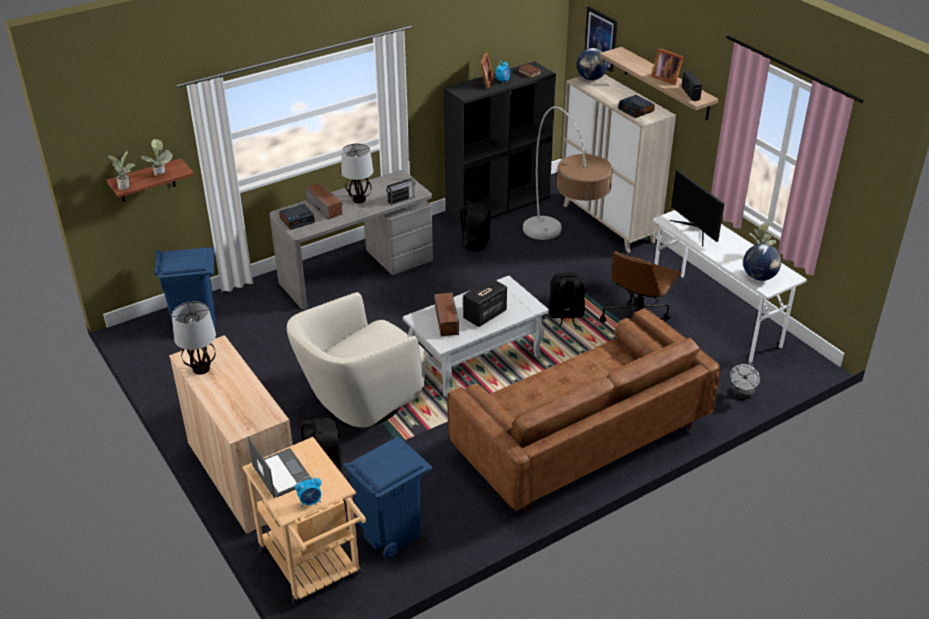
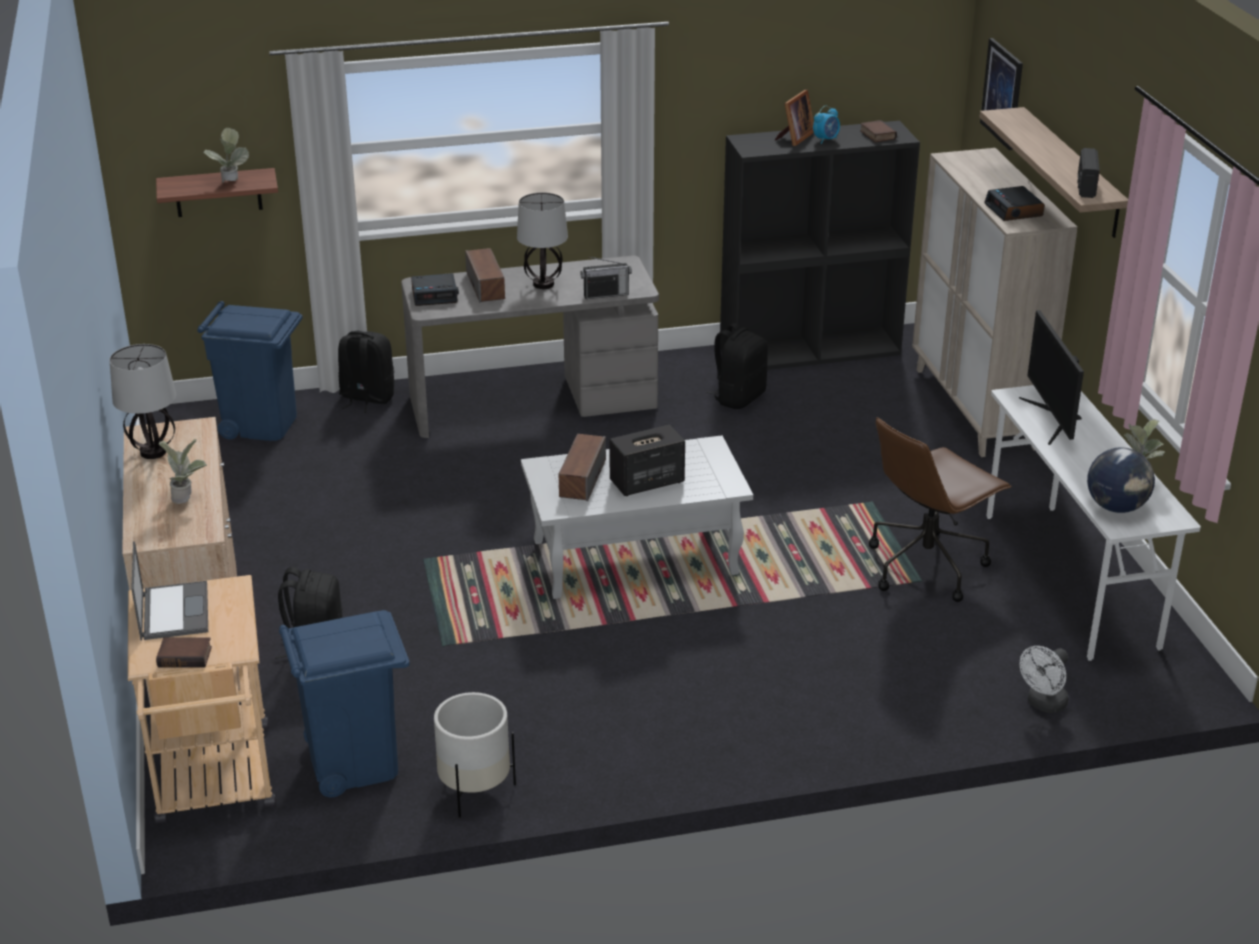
camera: 20 degrees right, 5 degrees down
potted plant [108,152,136,190] -> potted plant moved to [159,439,207,504]
beige armchair [287,292,428,428] -> none
alarm clock [295,476,322,507] -> book [156,637,212,668]
brown sofa [447,308,721,511] -> none
floor lamp [523,106,613,240] -> none
black backpack [548,273,585,327] -> black backpack moved to [338,331,394,413]
globe [576,48,608,80] -> none
picture frame [651,48,683,85] -> none
none -> white planter [434,692,516,818]

